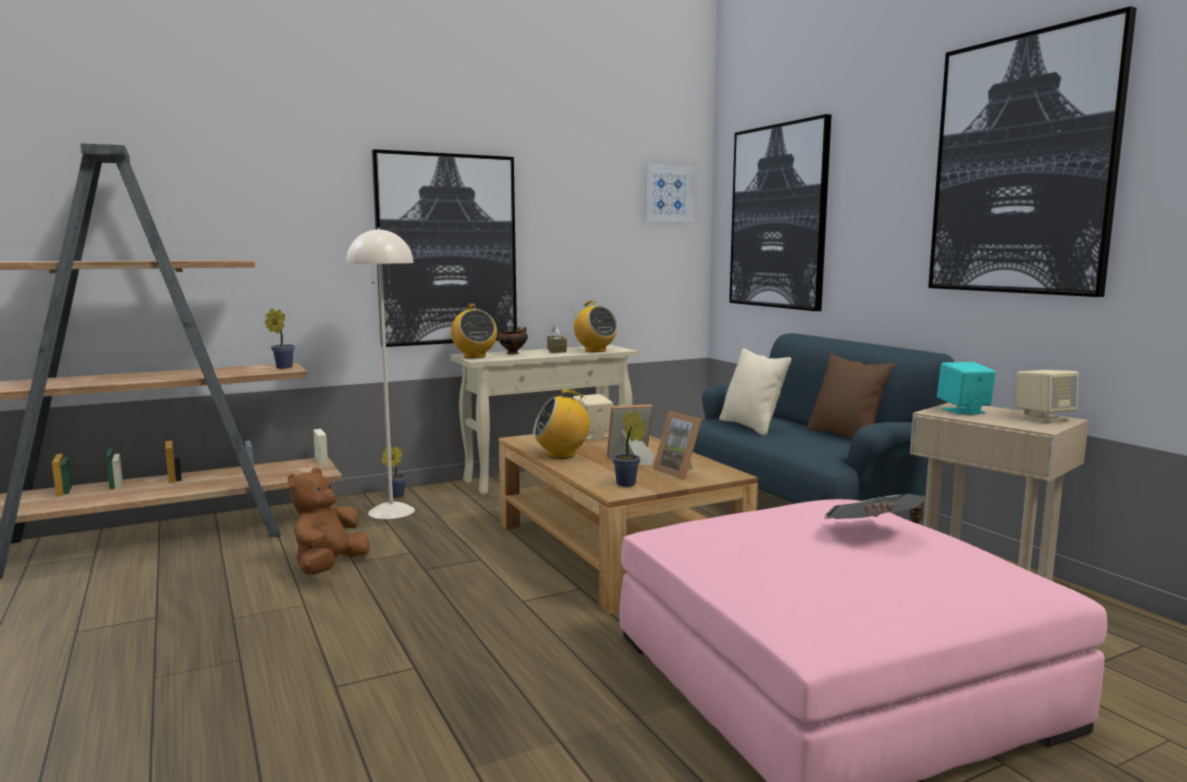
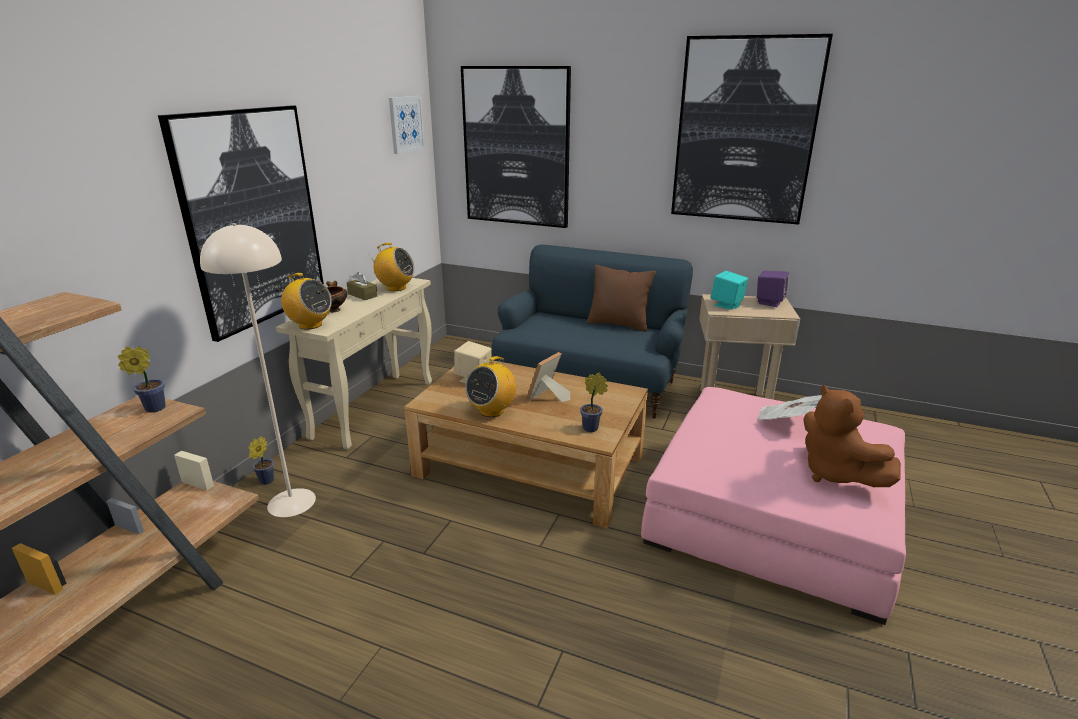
camera: 40 degrees left, 15 degrees up
brown plush toy [288,468,370,575] -> brown plush toy moved to [803,384,901,487]
picture frame [653,411,702,480] -> none
beige pillow [719,348,792,436] -> none
beige speaker [1016,370,1079,423] -> purple speaker [757,271,789,307]

